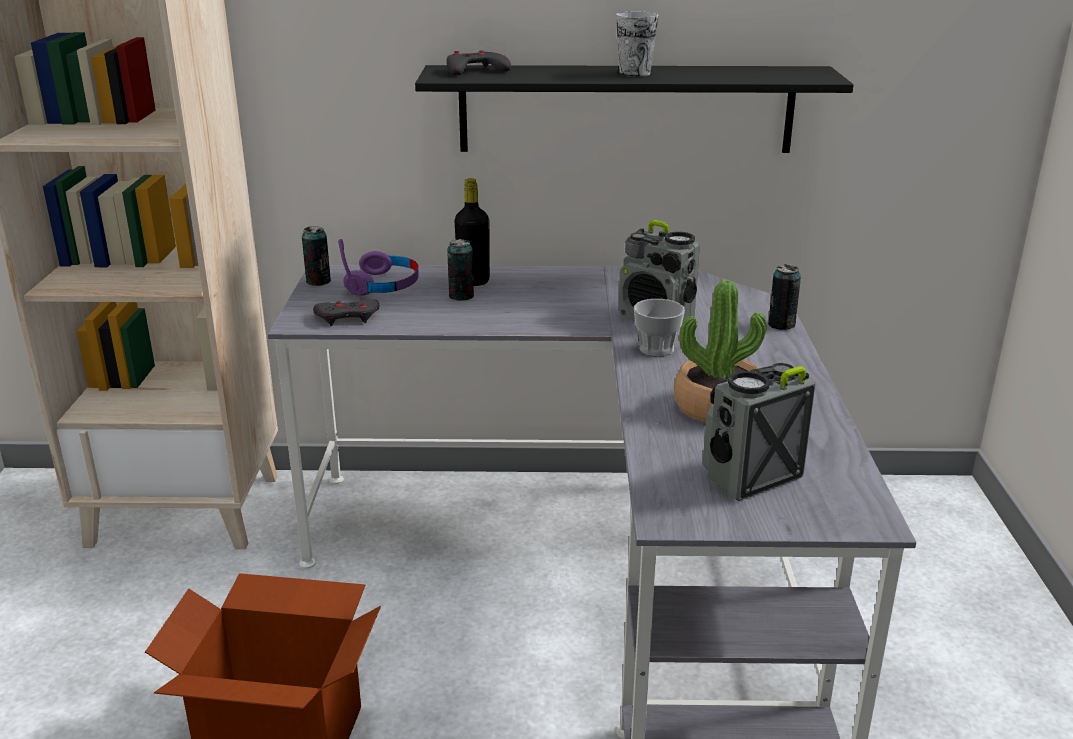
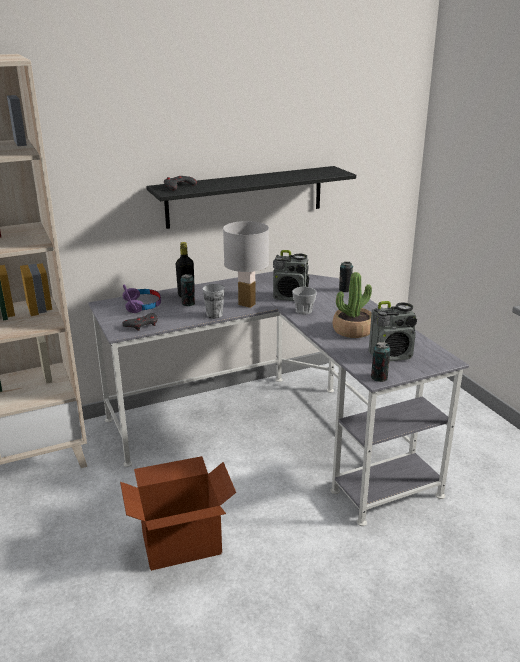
camera: 25 degrees left, 0 degrees up
can [302,226,331,286] -> can moved to [371,342,390,382]
cup [616,11,659,77] -> cup moved to [203,284,225,319]
radio [703,363,816,501] -> radio turned 135 degrees counterclockwise [369,301,417,361]
none -> white table lamp [223,221,269,308]

